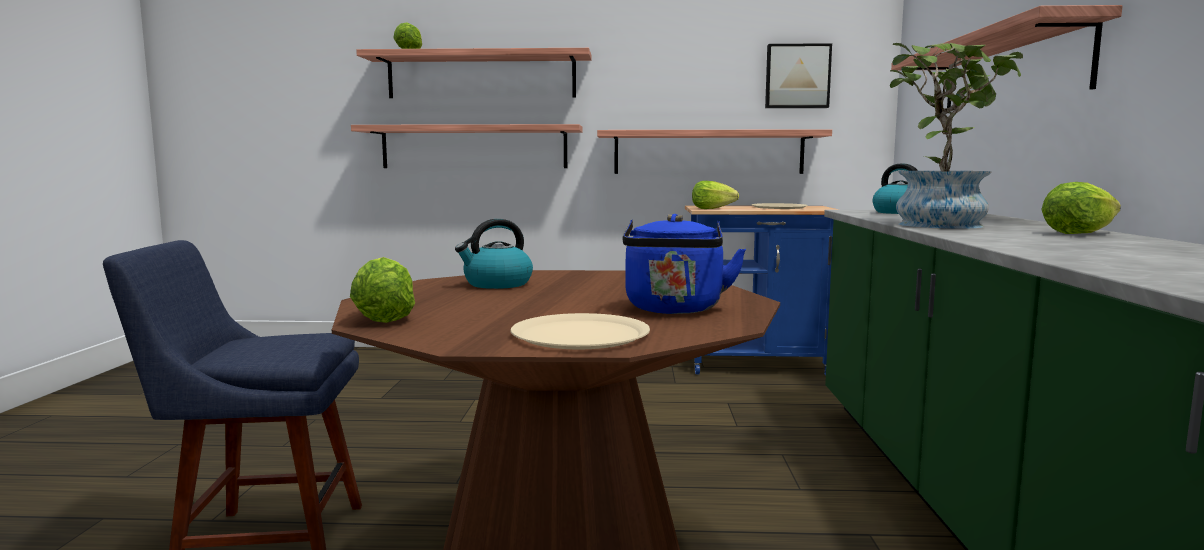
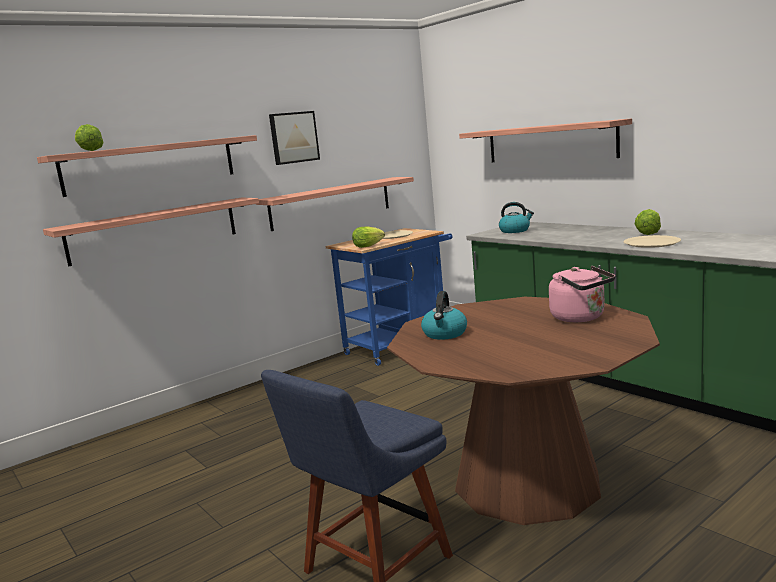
camera: 40 degrees left, 5 degrees up
lettuce [350,257,415,323] -> none
beige plate [510,313,650,349] -> beige plate moved to [624,235,681,248]
blue kettle [623,214,746,314] -> pink kettle [549,266,615,322]
picture [765,43,832,108] -> picture moved to [269,111,320,165]
potted plant [890,43,1023,229] -> none

